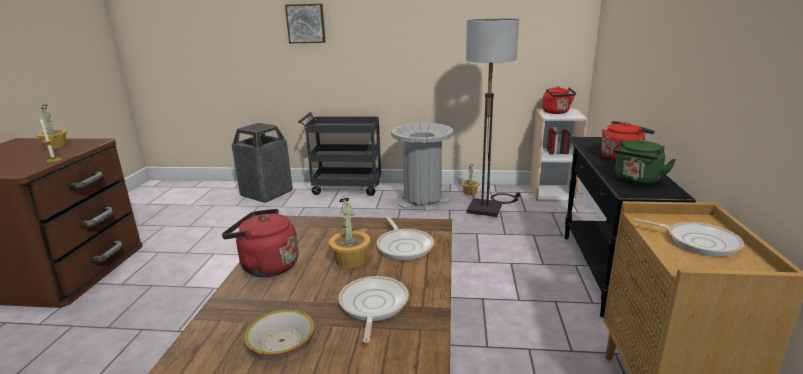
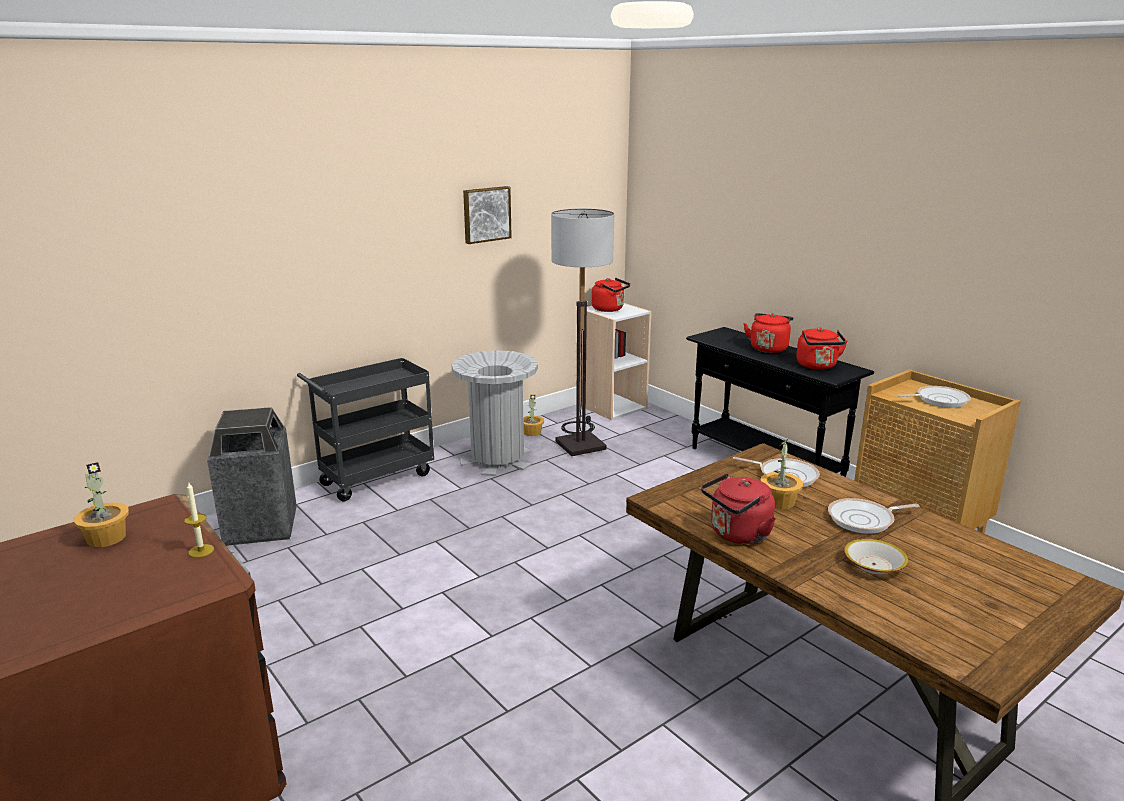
camera: 45 degrees left, 0 degrees up
picture [285,4,326,43] -> picture moved to [463,186,512,244]
frying pan [338,276,409,343] -> frying pan turned 60 degrees counterclockwise [828,498,920,534]
green kettle [613,139,676,184] -> red kettle [796,327,847,370]

